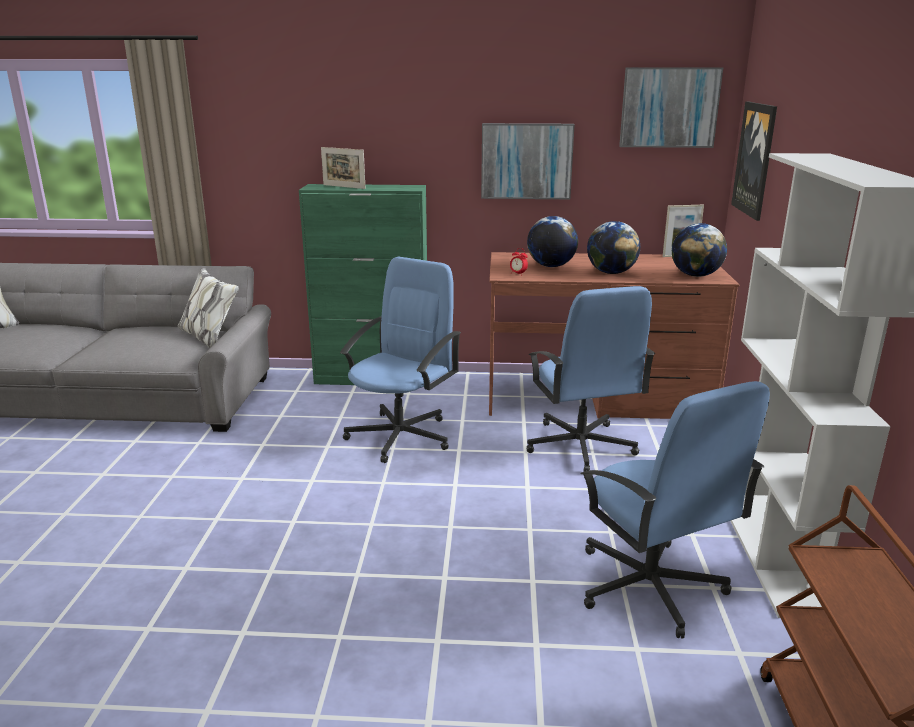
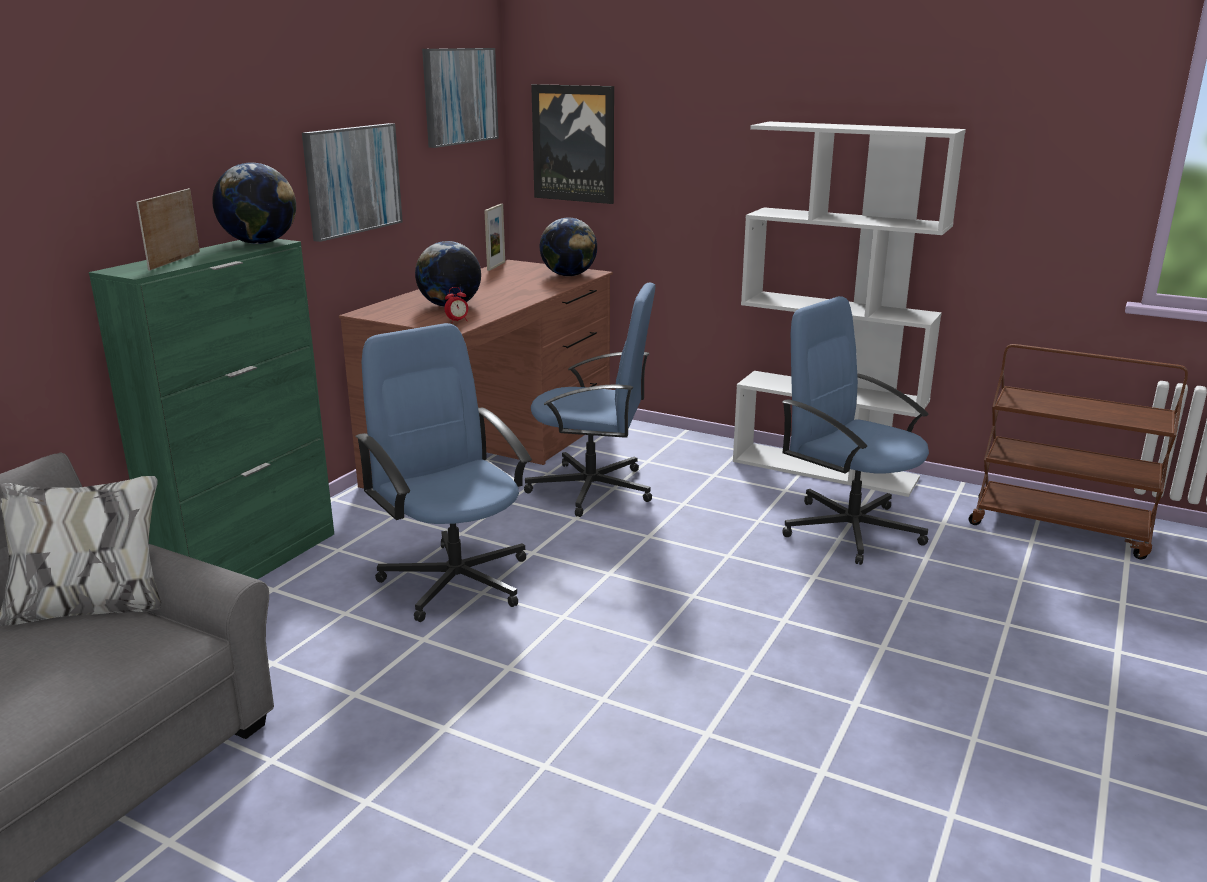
camera: 65 degrees left, 0 degrees up
picture frame [321,147,365,189] -> picture frame turned 135 degrees clockwise [136,188,200,271]
blue office chair [581,381,770,639] -> blue office chair turned 135 degrees counterclockwise [782,296,929,565]
globe [587,221,640,274] -> globe moved to [212,163,296,244]

